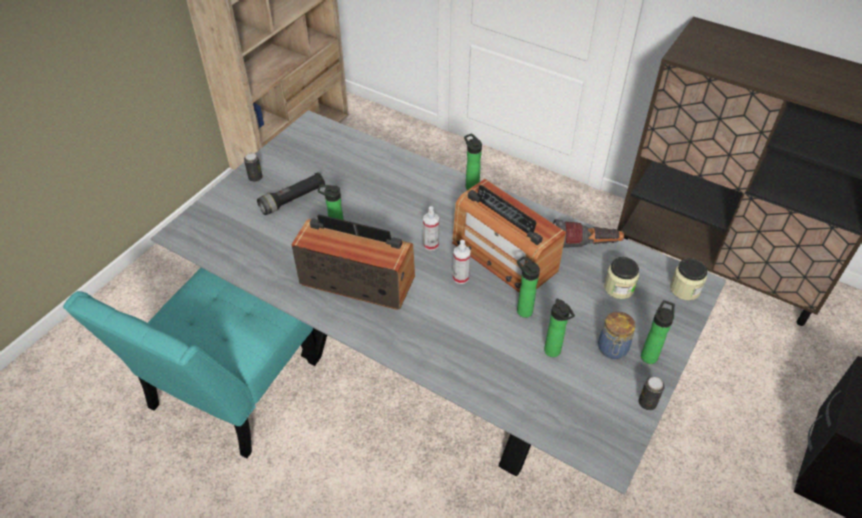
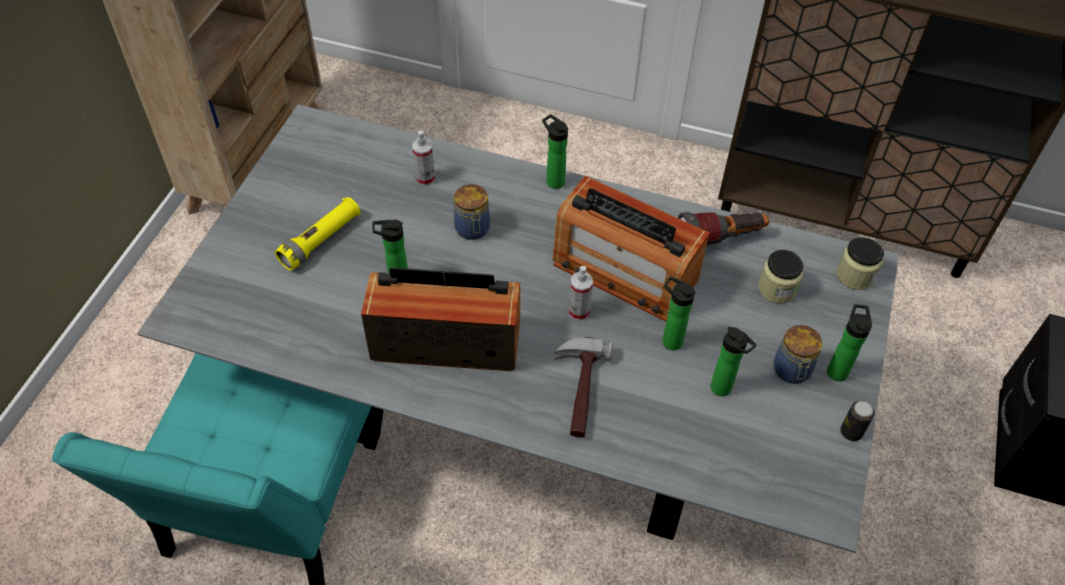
camera: 15 degrees left, 5 degrees up
can [244,153,263,182] -> none
black flashlight [257,172,325,215] -> yellow flashlight [275,197,361,271]
spray bottle [423,206,439,251] -> spray bottle moved to [412,130,435,186]
none -> jar [454,184,490,240]
none -> hammer [554,337,613,437]

